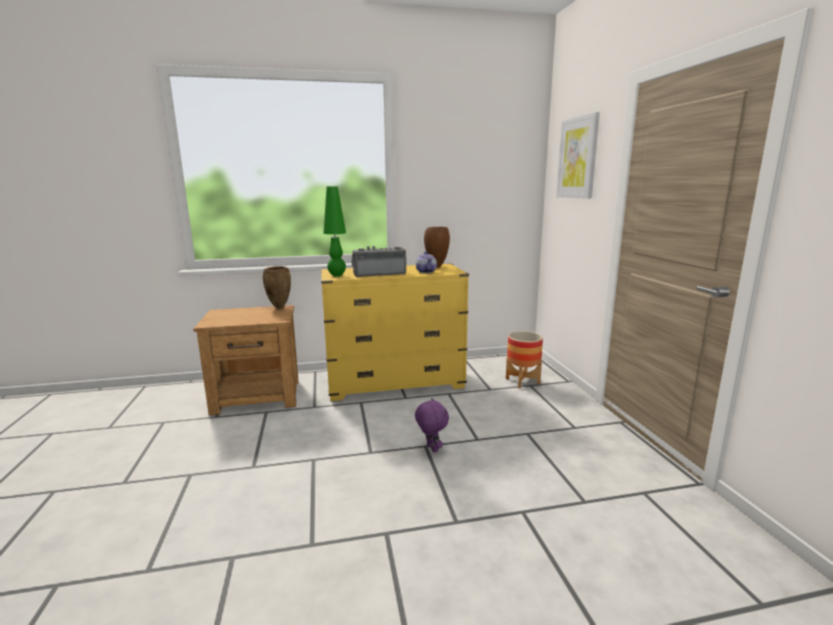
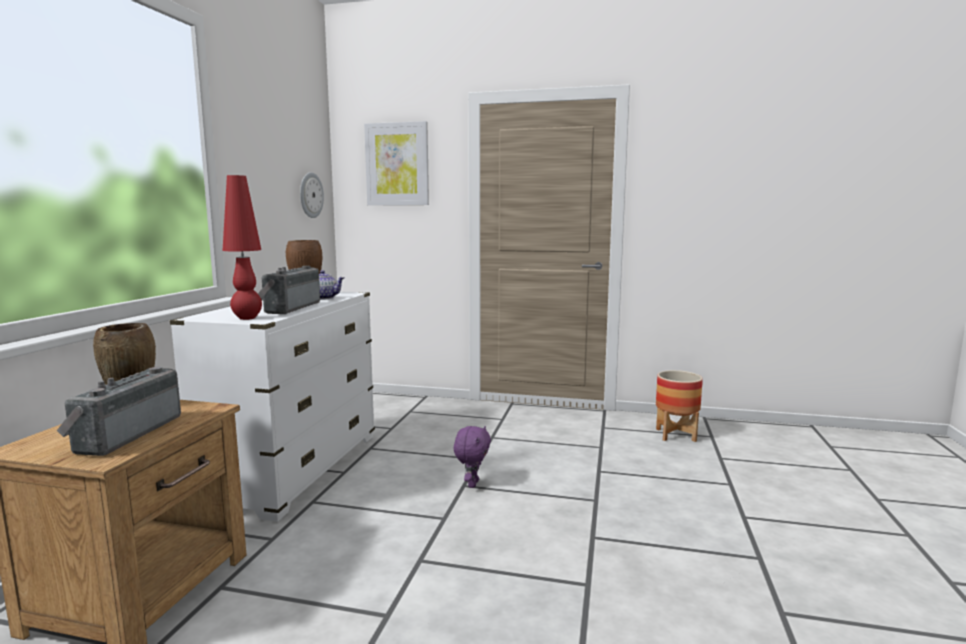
camera: 65 degrees left, 5 degrees down
yellow dresser [321,263,469,401] -> white dresser [170,292,375,522]
green table lamp [323,187,346,276] -> red table lamp [222,175,262,320]
purple plush toy [415,398,449,452] -> purple plush toy turned 105 degrees clockwise [454,426,491,488]
planter [506,331,543,388] -> planter moved to [656,370,703,442]
none -> radio [57,367,181,456]
none -> wall clock [300,172,324,218]

